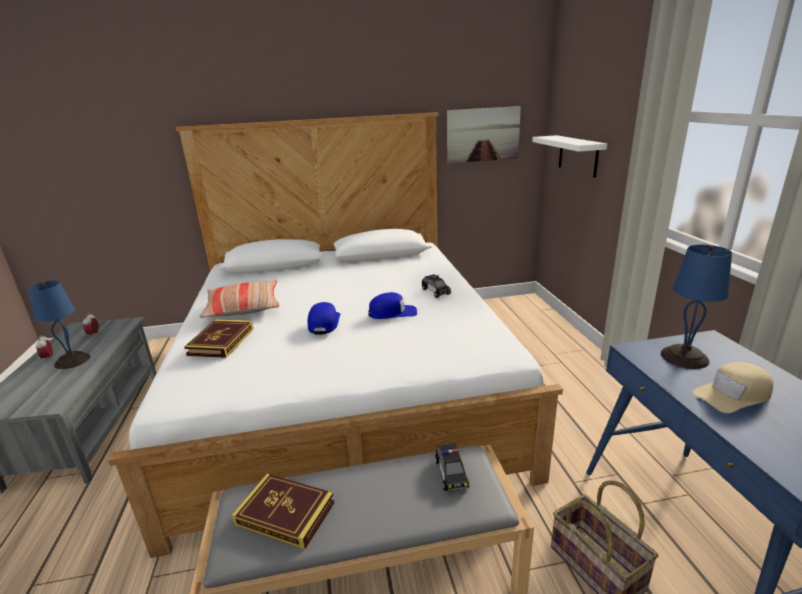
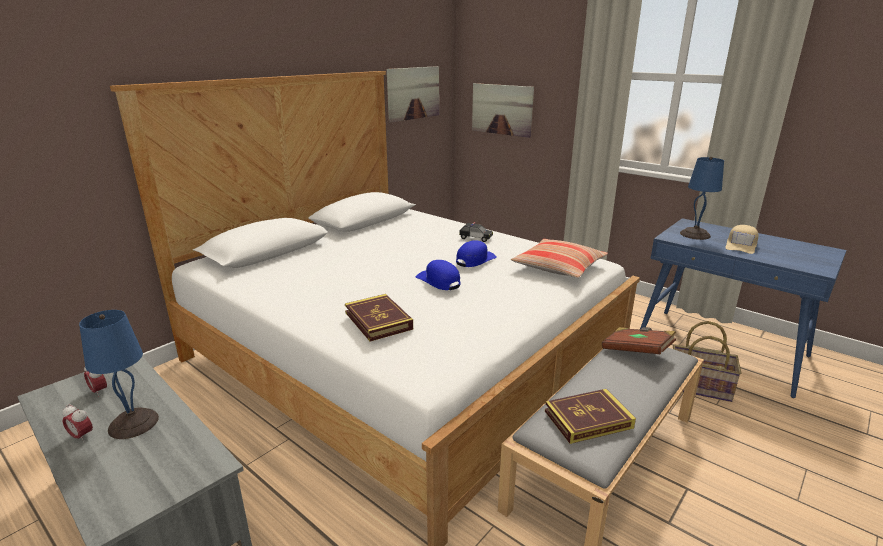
camera: 40 degrees left, 0 degrees up
pillow [200,280,279,318] -> pillow moved to [511,239,608,278]
toy car [435,443,469,491] -> brown book [602,327,676,354]
white shelf [532,135,607,178] -> picture [472,83,534,138]

